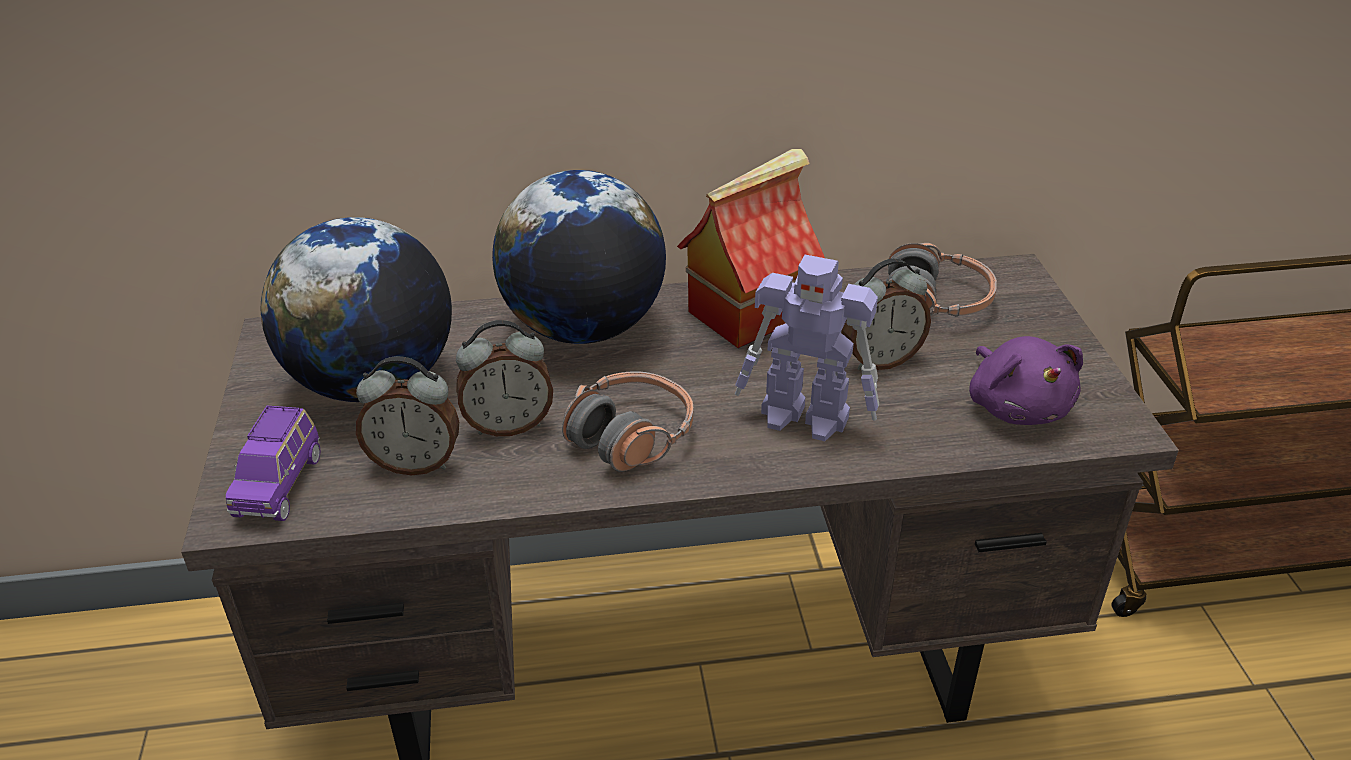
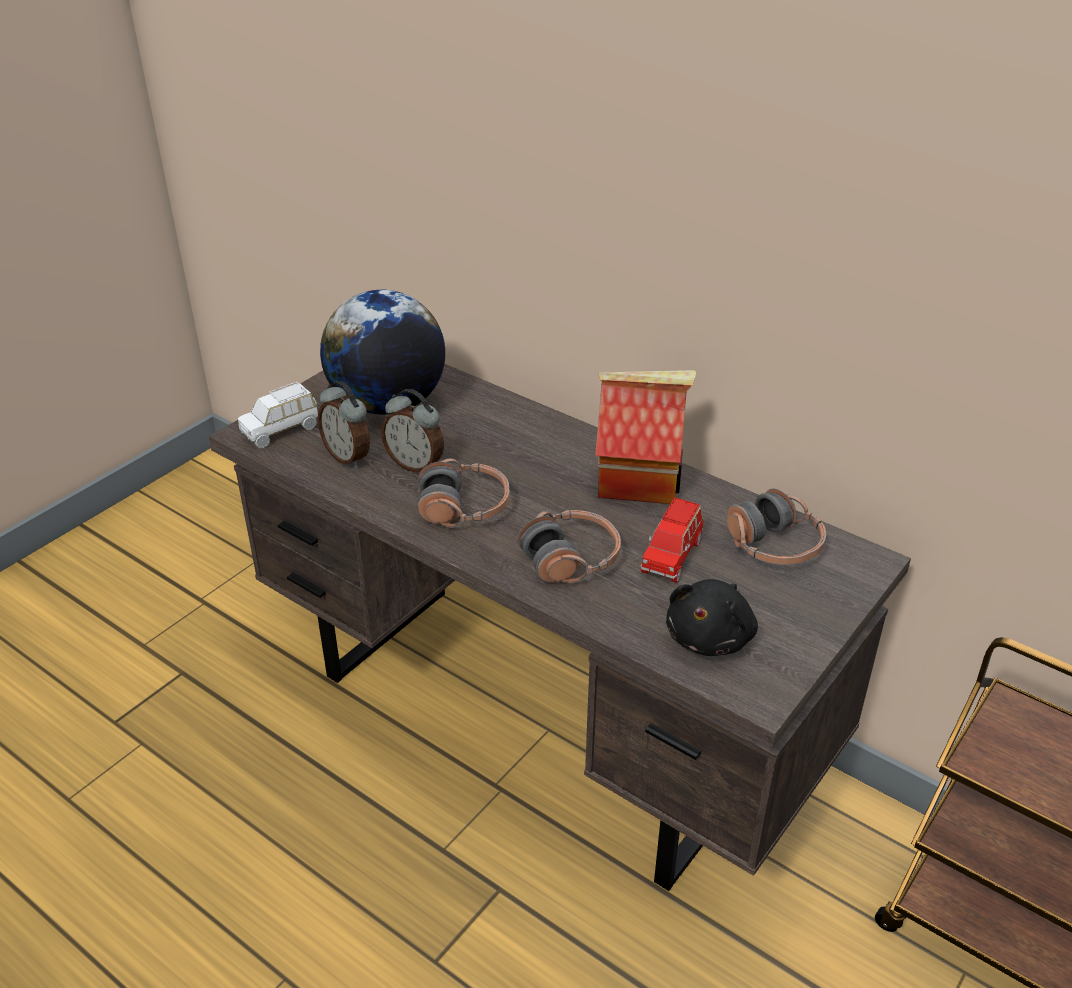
camera: 45 degrees right, 0 degrees up
purple toy car [226,406,320,521] -> white toy car [238,382,318,448]
globe [492,170,666,344] -> none
toy robot [735,255,879,441] -> headphones [517,510,621,583]
alarm clock [841,259,931,370] -> red toy car [641,498,703,583]
purple plush toy [969,336,1083,425] -> black plush toy [666,579,758,656]

